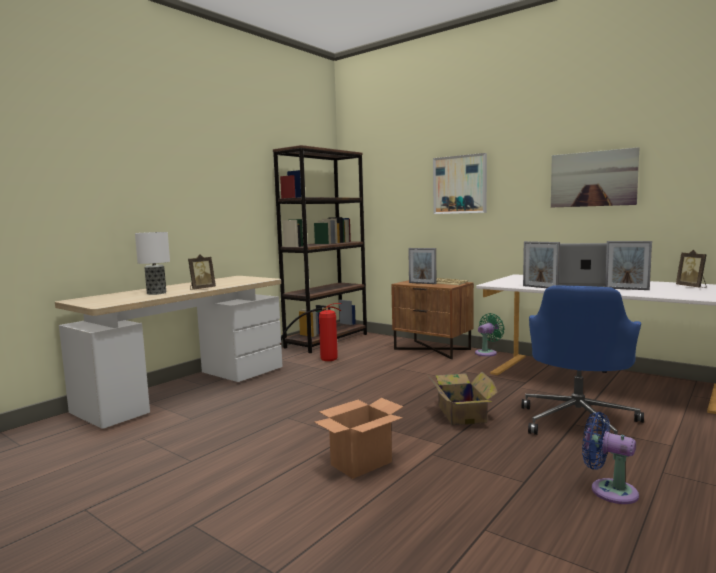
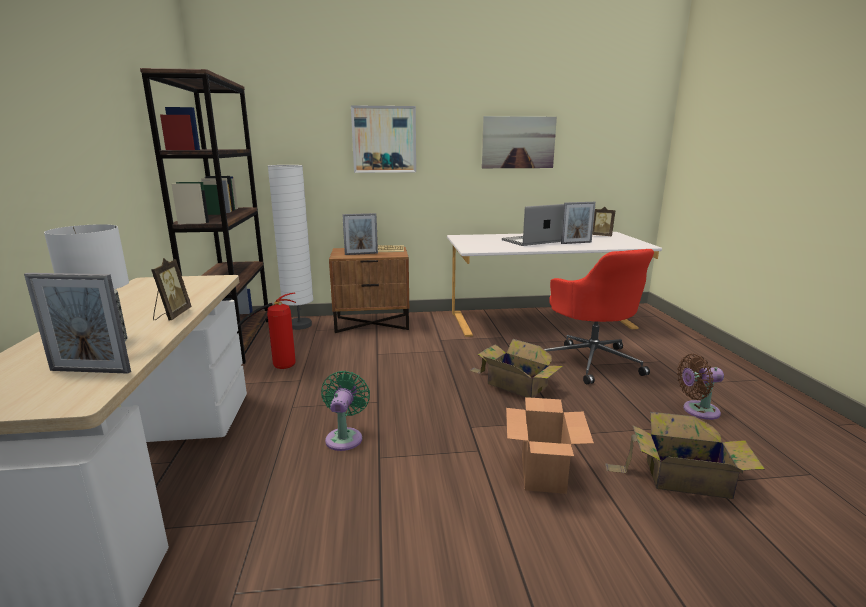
camera: 45 degrees left, 10 degrees up
green fan [475,313,505,357] -> green fan moved to [321,371,370,451]
blue office chair [521,285,644,435] -> red office chair [544,249,654,385]
picture frame [523,241,560,288] -> picture frame moved to [24,273,131,374]
blue fan [582,412,639,504] -> brown fan [677,354,724,420]
none -> white floor lamp [268,165,313,330]
none -> cardboard box [605,412,765,499]

